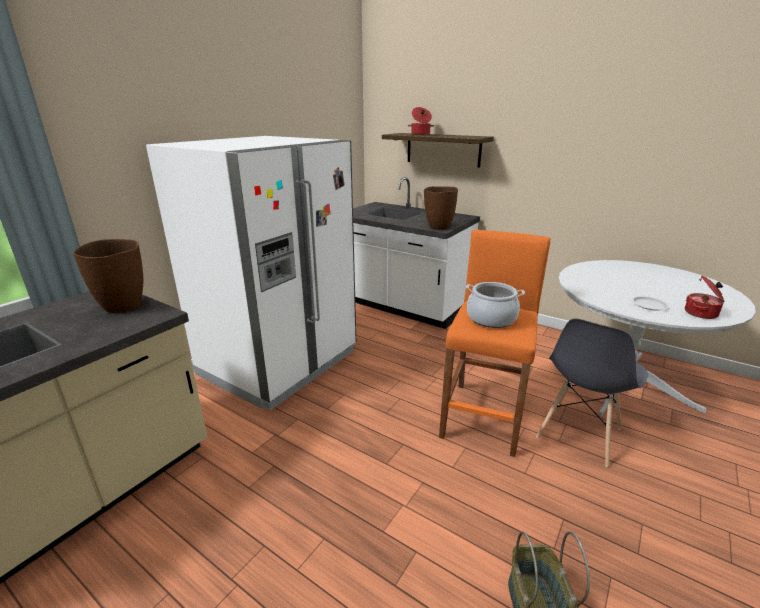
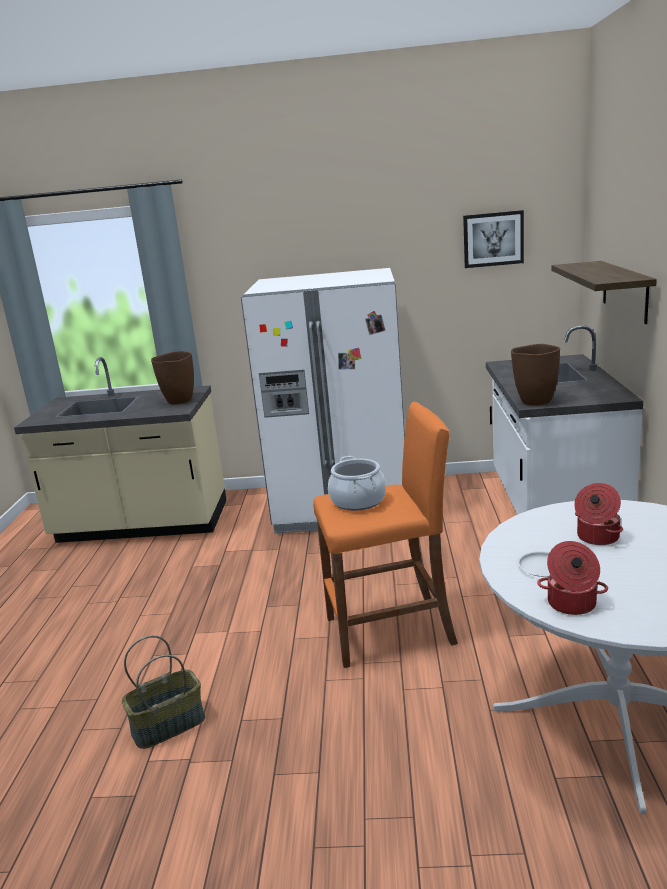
camera: 60 degrees right, 5 degrees down
cooking pot [408,107,435,135] -> cooking pot moved to [574,483,623,545]
grey chair [536,318,648,467] -> none
none -> picture [463,210,524,268]

